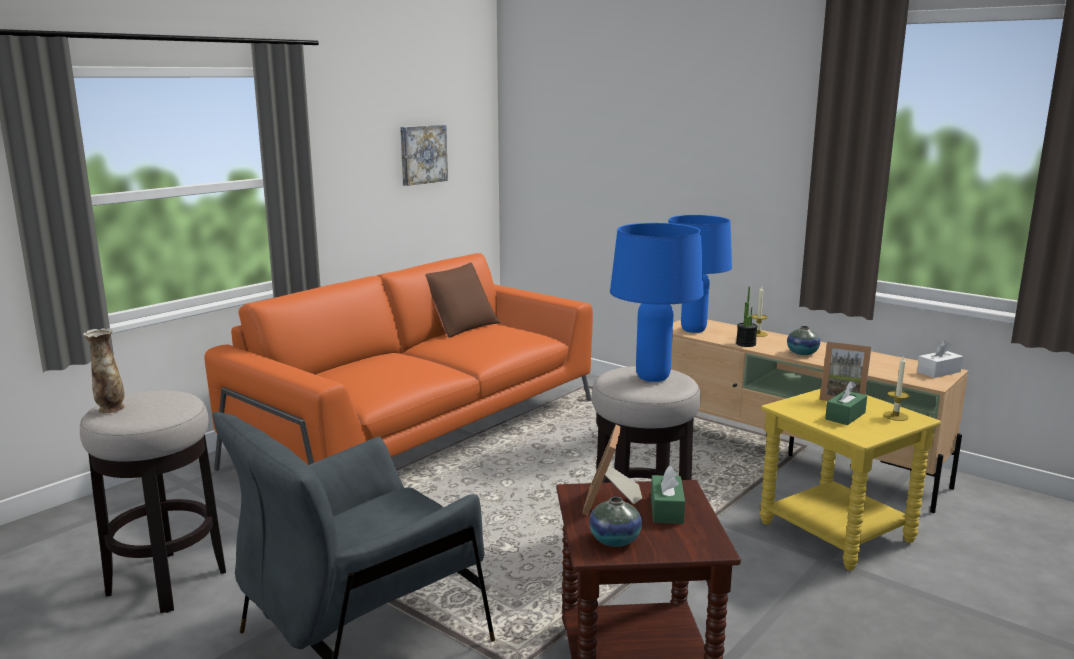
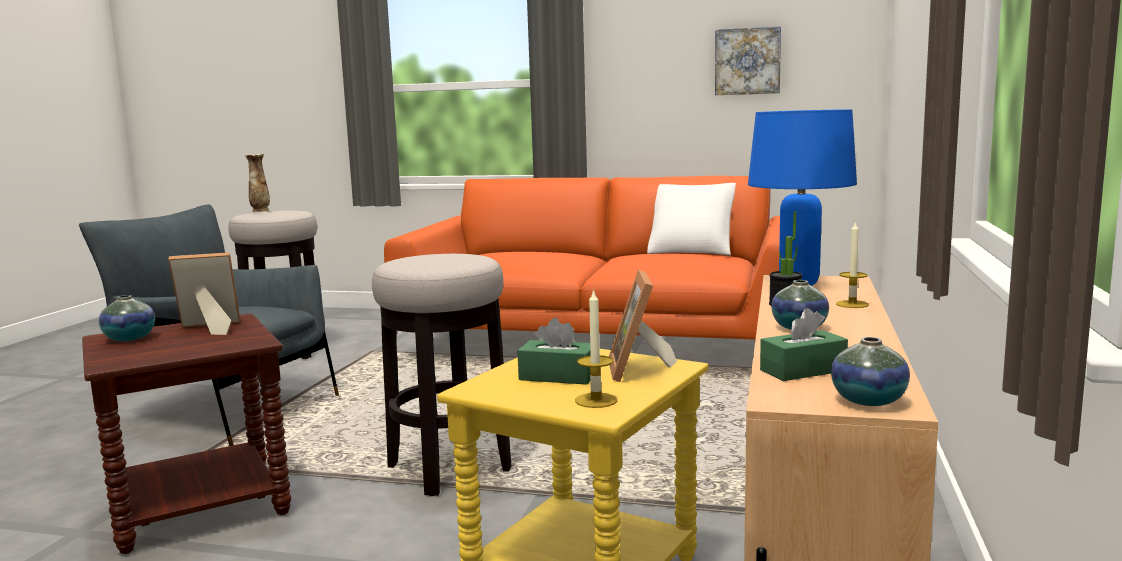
camera: 65 degrees right, 5 degrees down
brown pillow [425,263,500,338] -> white pillow [647,183,736,256]
blue table lamp [610,223,704,382] -> none
green tissue box [651,465,685,524] -> green tissue box moved to [760,308,848,381]
white tissue box [917,340,963,378] -> vase [831,337,910,406]

